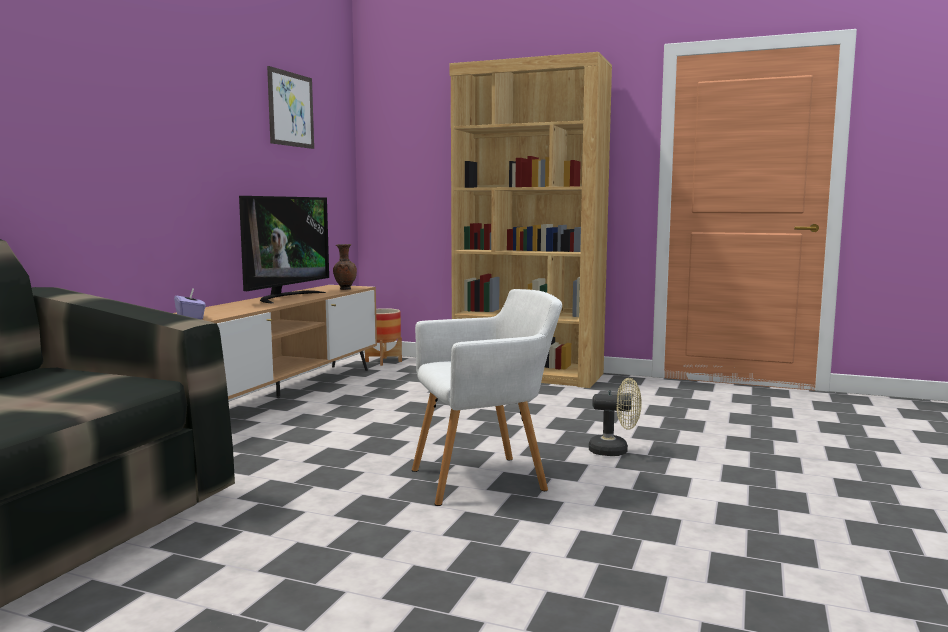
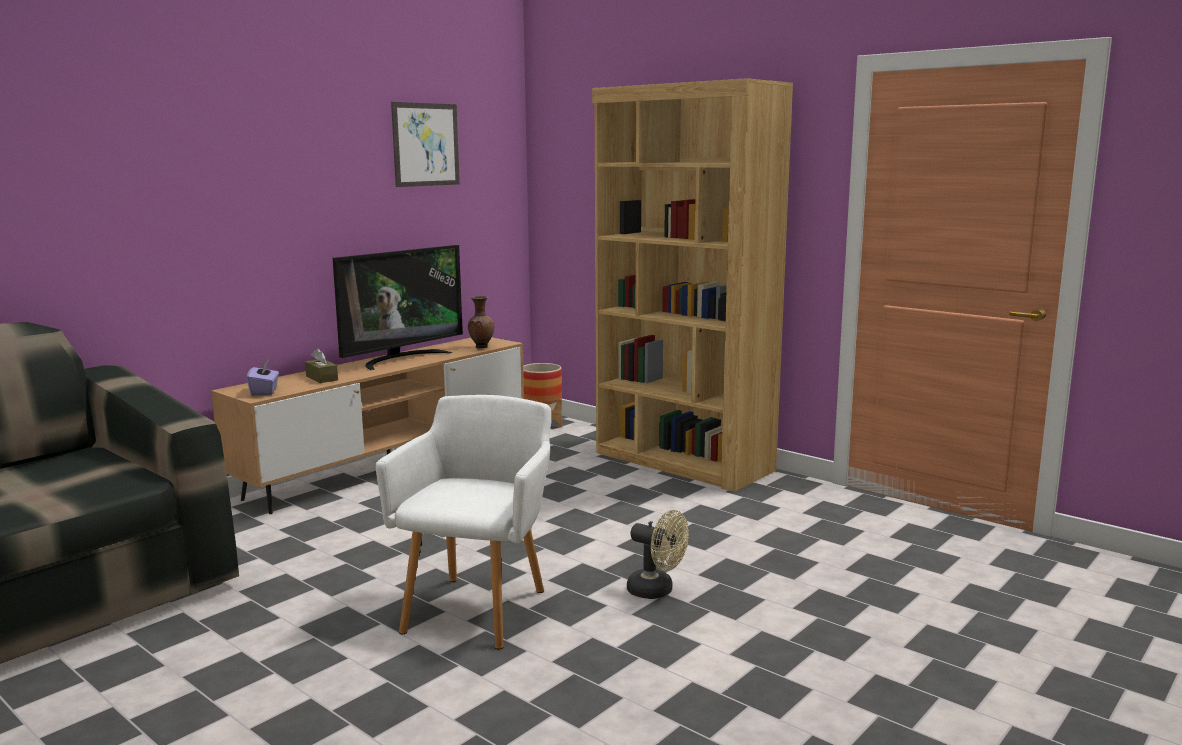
camera: 20 degrees right, 5 degrees up
white armchair [412,289,562,506] -> white armchair turned 75 degrees counterclockwise [375,395,551,649]
none -> brown tissue box [305,348,338,383]

